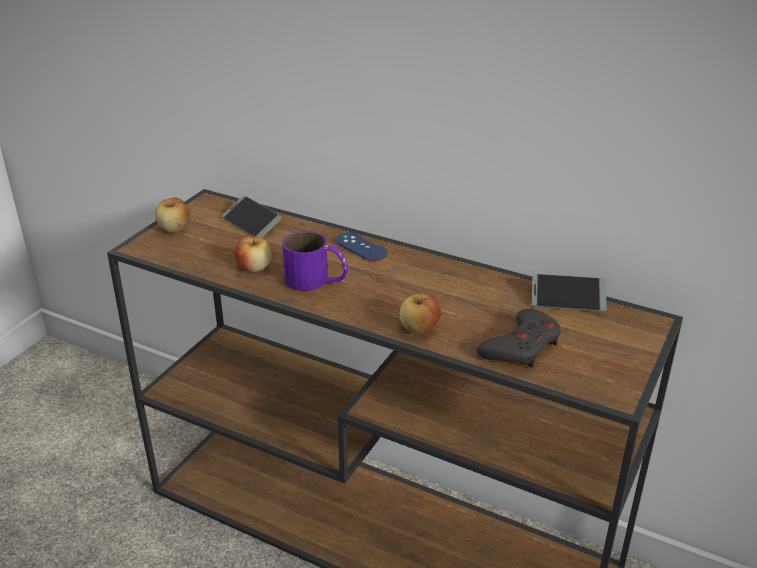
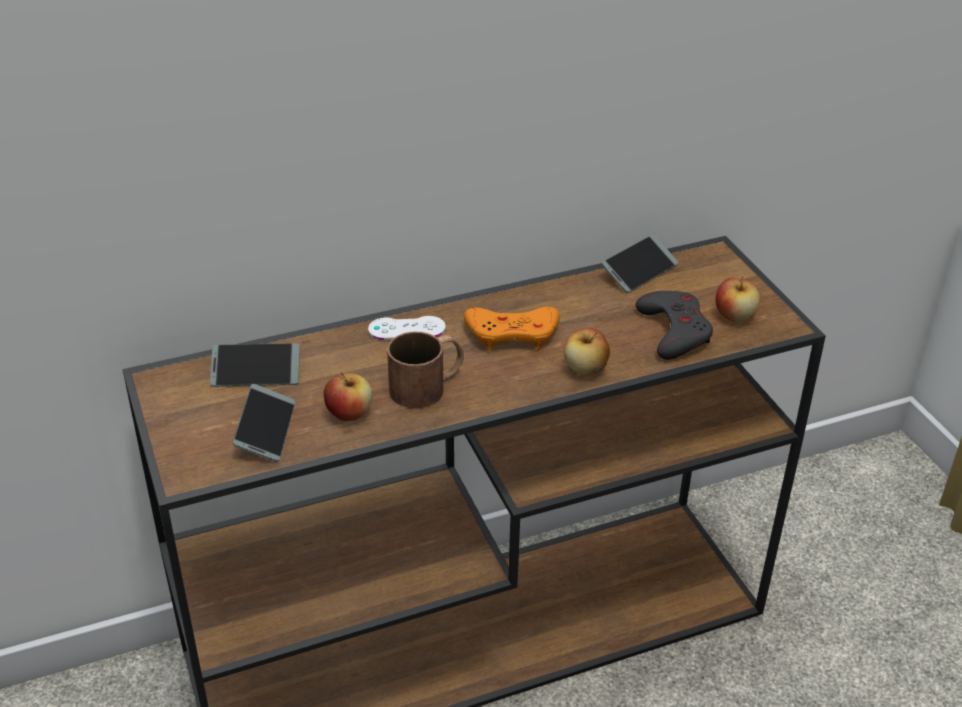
camera: 50 degrees left, 5 degrees up
apple [155,198,190,233] -> apple moved to [715,276,760,322]
purple mug [282,231,348,291] -> brown mug [387,331,464,409]
blue game controller [336,233,387,261] -> white game controller [368,316,446,340]
none -> phone [232,384,295,462]
none -> orange game controller [464,307,560,351]

